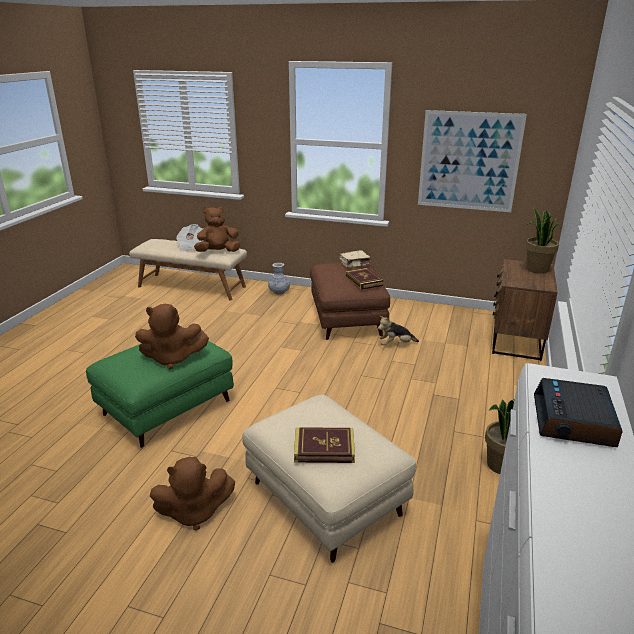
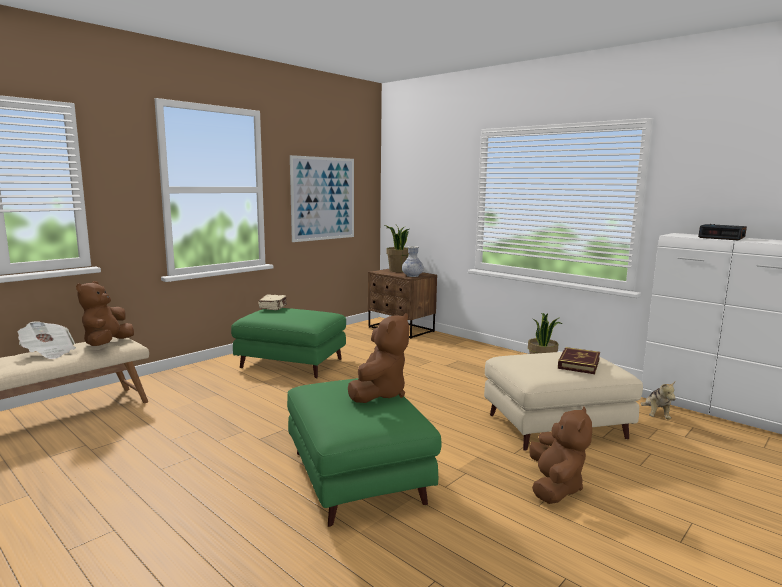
camera: 65 degrees left, 15 degrees down
vase [268,263,290,294] -> vase moved to [402,246,424,277]
brown ottoman [310,263,390,340] -> green ottoman [231,308,346,379]
book [345,268,384,290] -> none
plush toy [378,316,419,345] -> plush toy moved to [641,382,676,420]

